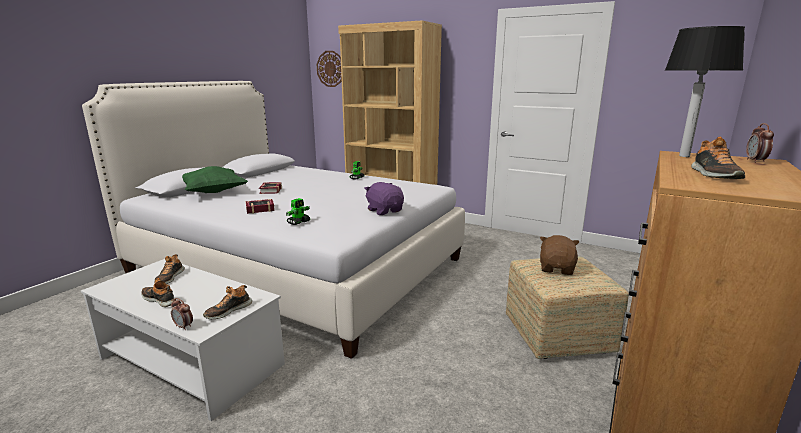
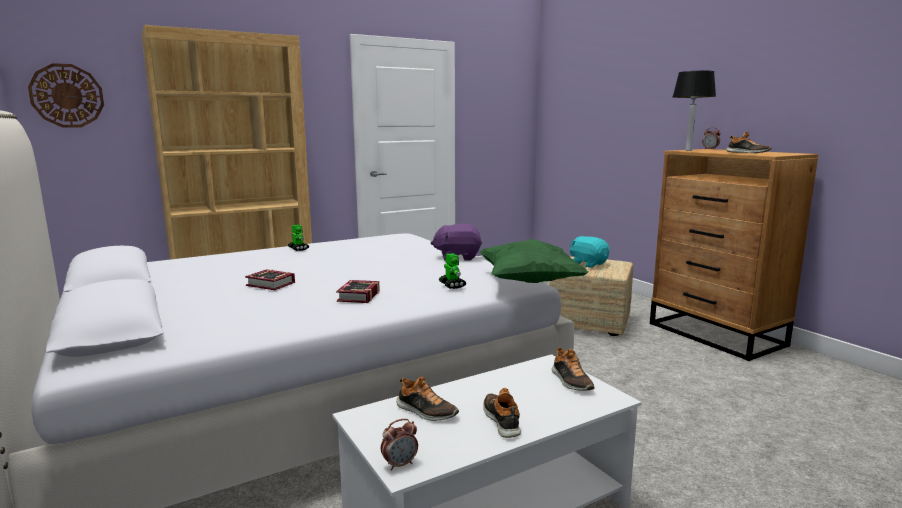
camera: 60 degrees left, 5 degrees down
shoe [141,278,175,307] -> shoe turned 105 degrees clockwise [483,388,521,438]
alarm clock [171,298,193,330] -> alarm clock moved to [381,419,418,471]
green pillow [182,166,248,193] -> green pillow moved to [479,239,589,283]
brown plush toy [540,235,579,275] -> turquoise plush toy [570,236,610,268]

